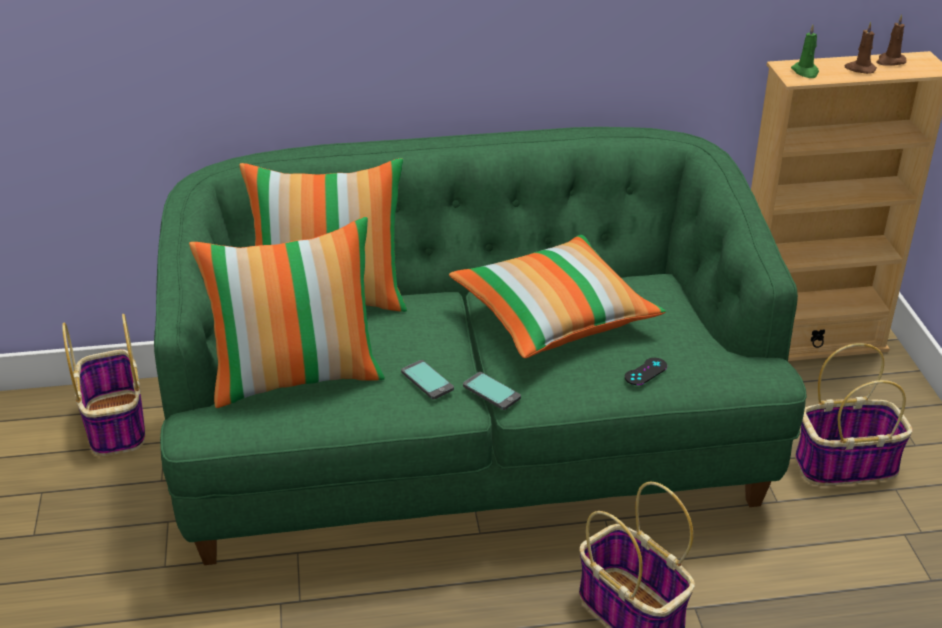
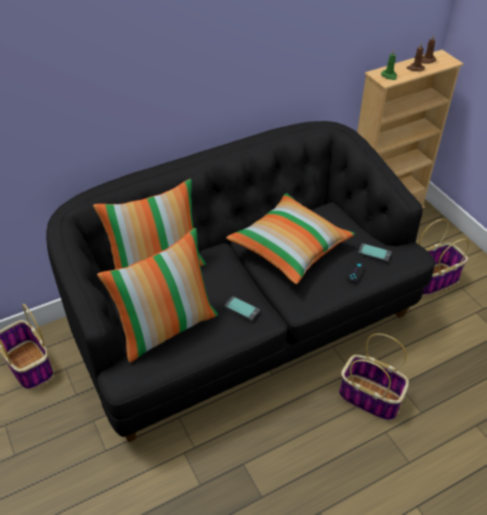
camera: 20 degrees left, 10 degrees up
green sofa [154,127,807,565] -> black sofa [46,121,435,442]
phone [463,372,521,410] -> phone moved to [358,243,391,262]

